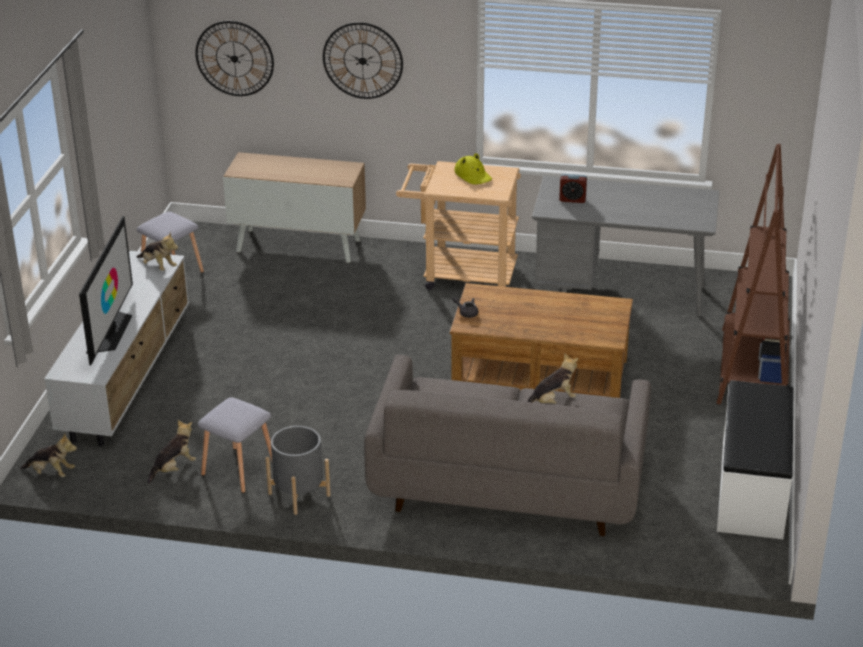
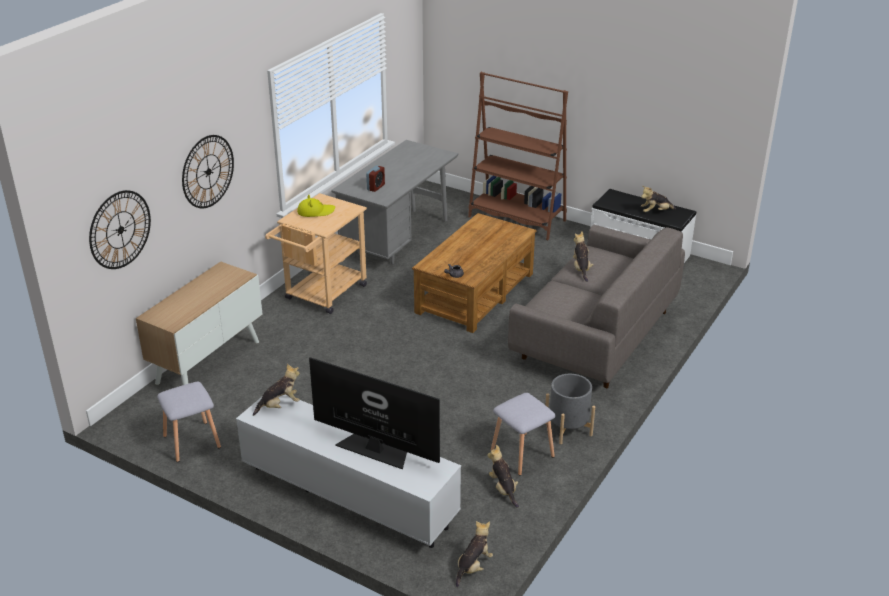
camera: 70 degrees left, 0 degrees up
none -> plush toy [641,186,676,212]

